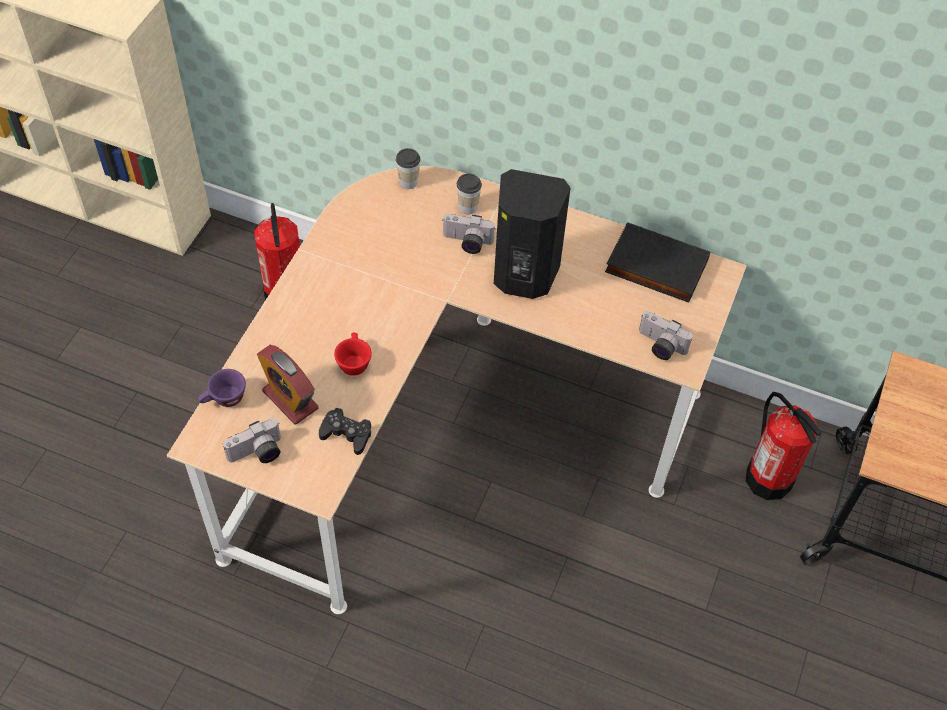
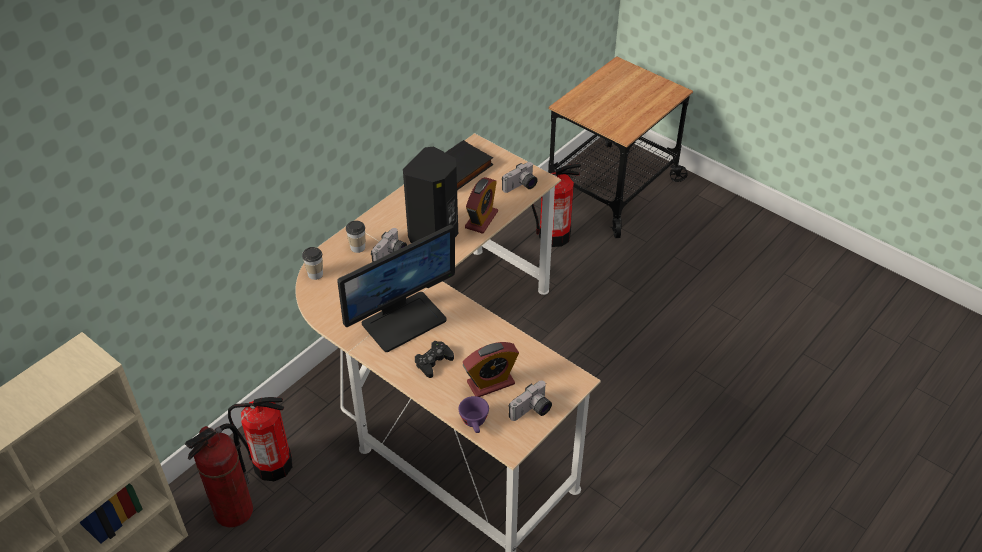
camera: 70 degrees left, 10 degrees down
camera [223,418,281,463] -> camera turned 60 degrees clockwise [508,381,552,421]
black game controller [319,408,371,455] -> black game controller moved to [415,341,454,378]
red cup [334,333,372,376] -> none
none -> fire extinguisher [185,423,253,527]
none -> monitor [337,224,455,352]
none -> alarm clock [465,177,498,234]

